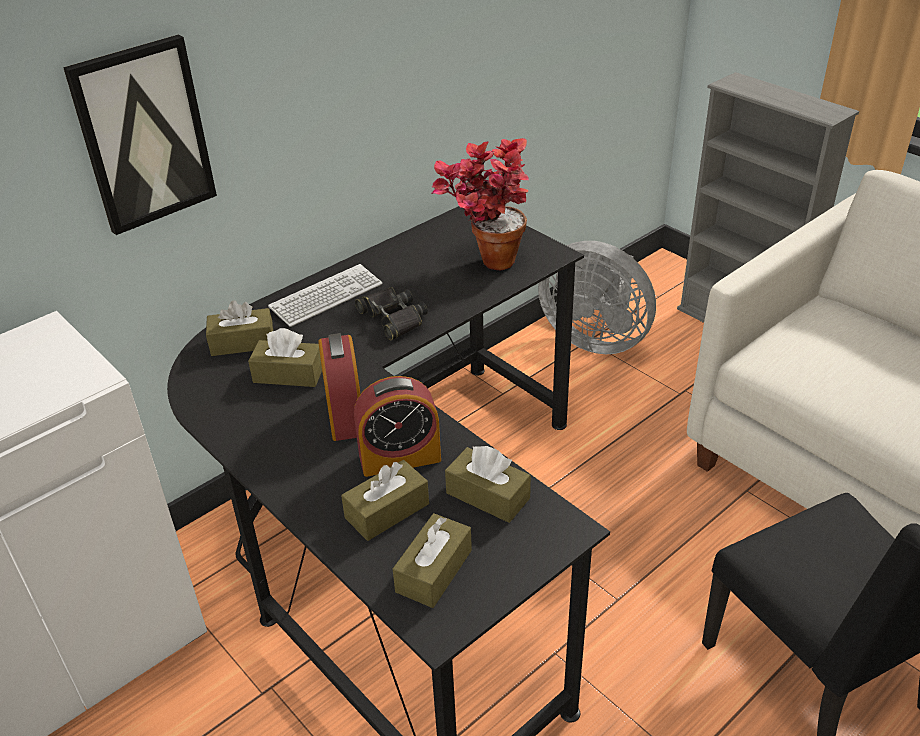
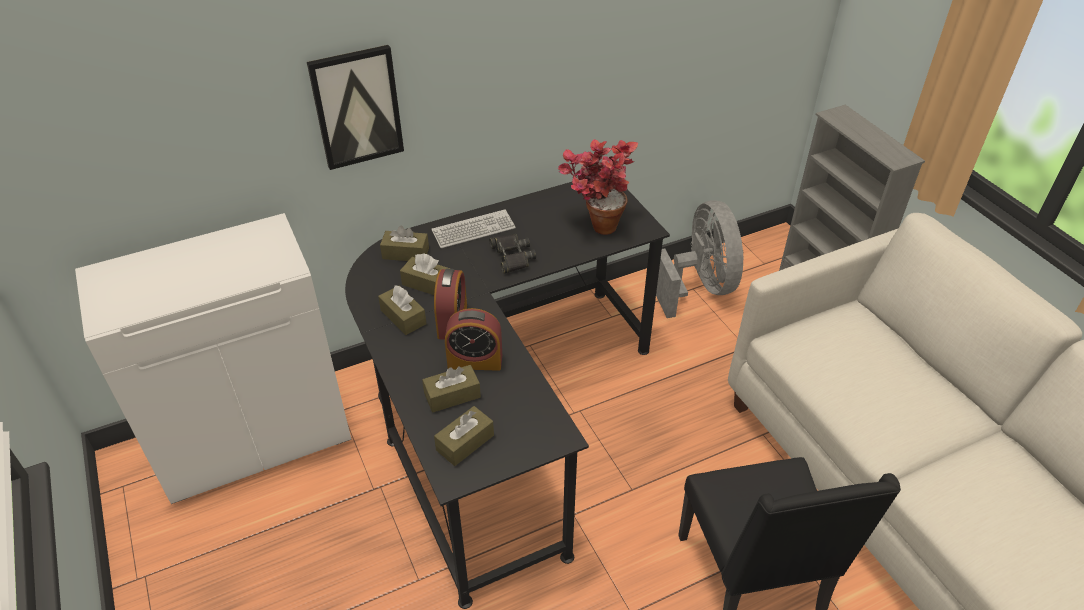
camera: 15 degrees right, 5 degrees up
brown tissue box [445,446,531,523] -> brown tissue box moved to [378,285,427,335]
grey fan [538,241,656,354] -> grey fan turned 150 degrees counterclockwise [656,201,744,318]

